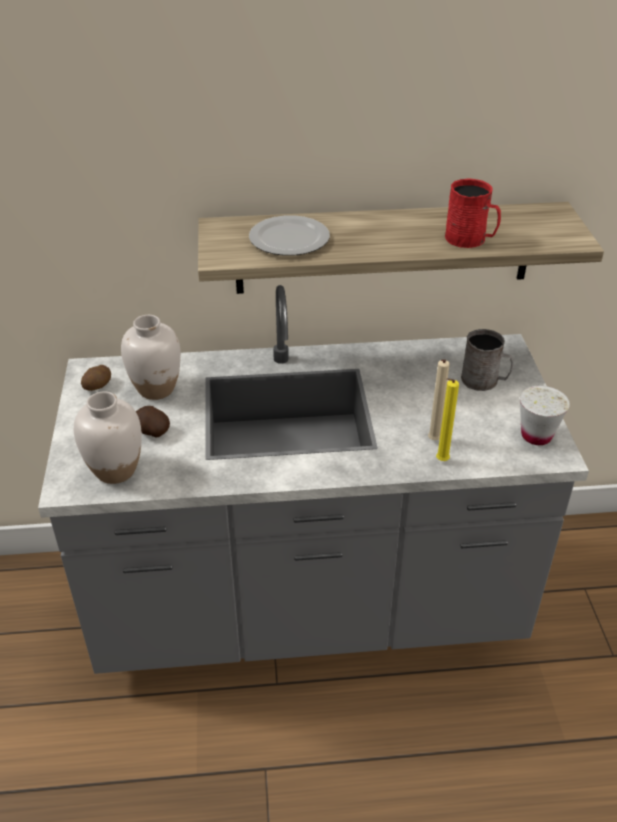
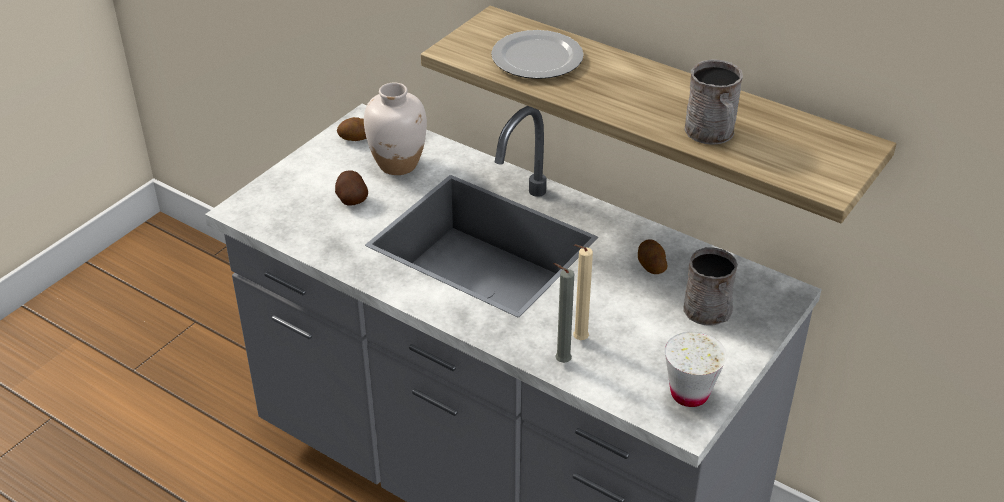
camera: 40 degrees right, 0 degrees up
white vase [74,391,142,484] -> none
yellow candle [436,378,459,461] -> grey candle [553,263,574,363]
red mug [445,178,501,248] -> grey mug [684,59,743,145]
none -> potato [638,239,668,274]

